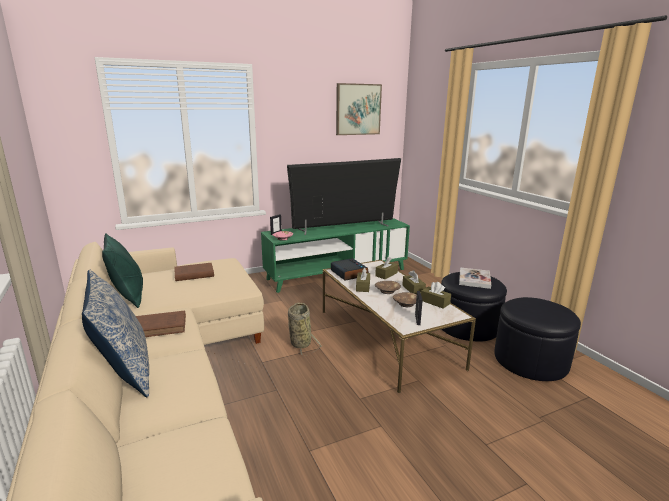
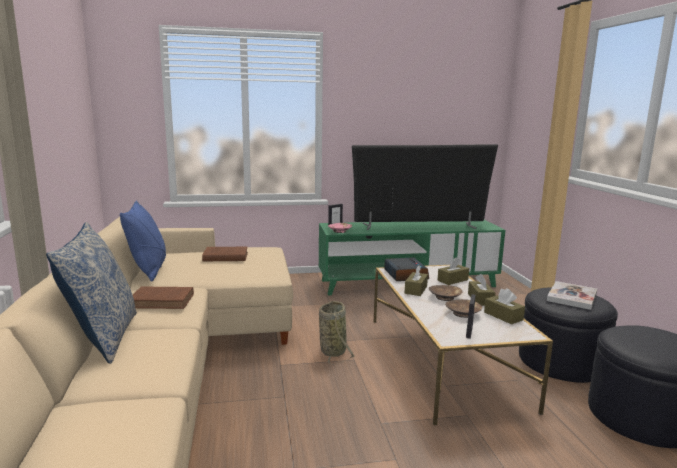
camera: 15 degrees right, 5 degrees down
green pillow [102,233,143,308] -> blue pillow [120,200,166,282]
picture [336,83,382,135] -> none

